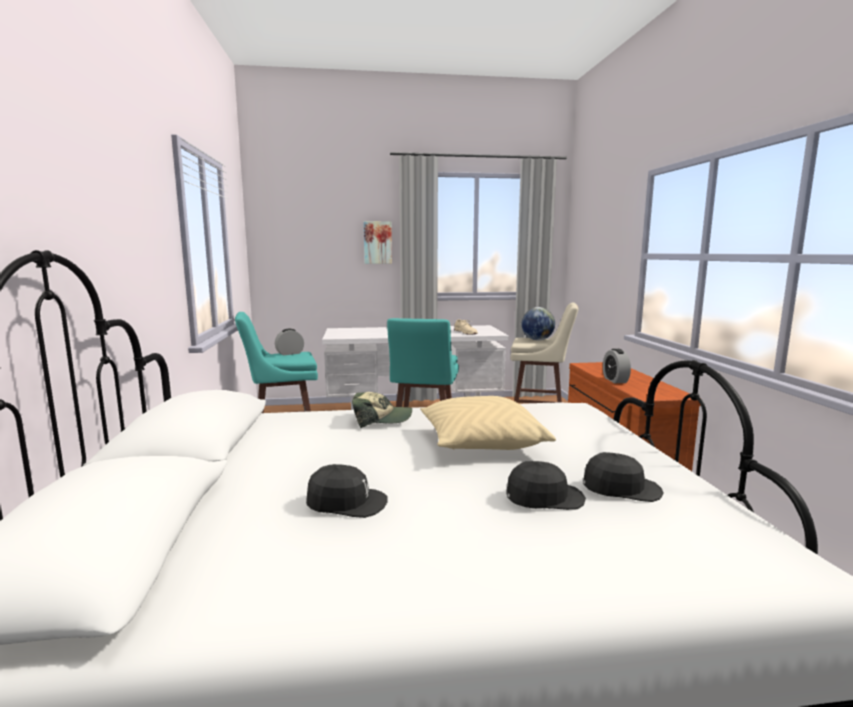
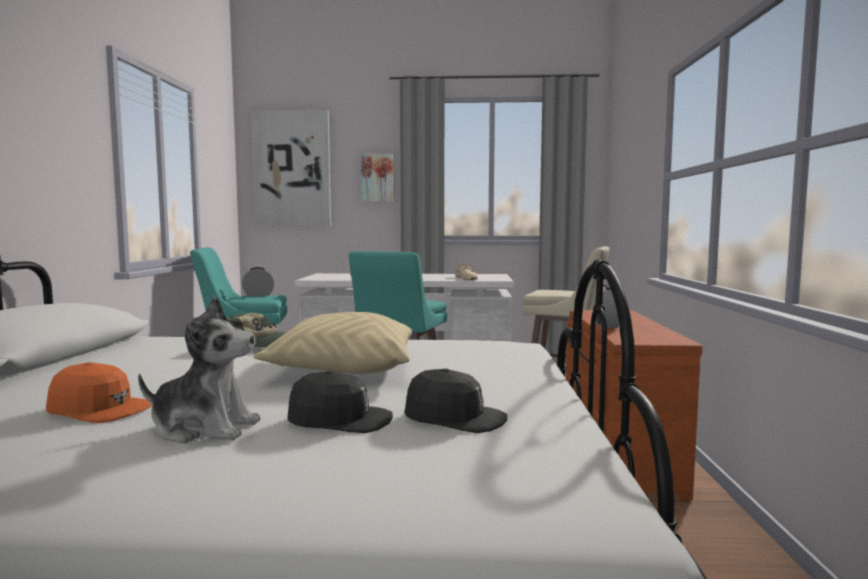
camera: 10 degrees right, 5 degrees down
black cap [306,464,387,518] -> orange cap [46,362,152,423]
globe [522,307,555,340] -> none
none -> plush toy [138,297,261,443]
none -> picture [251,110,331,225]

